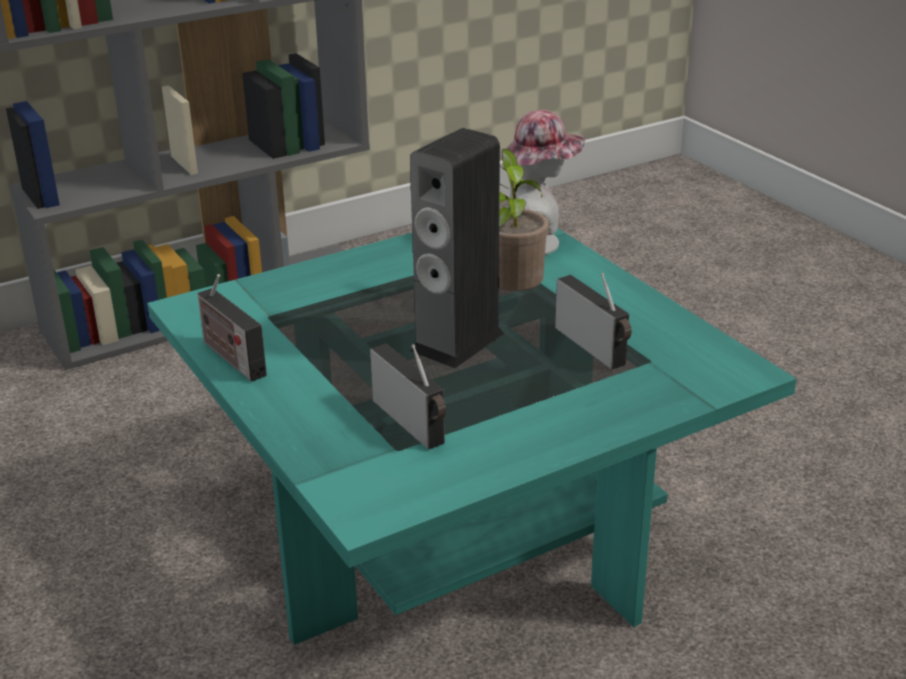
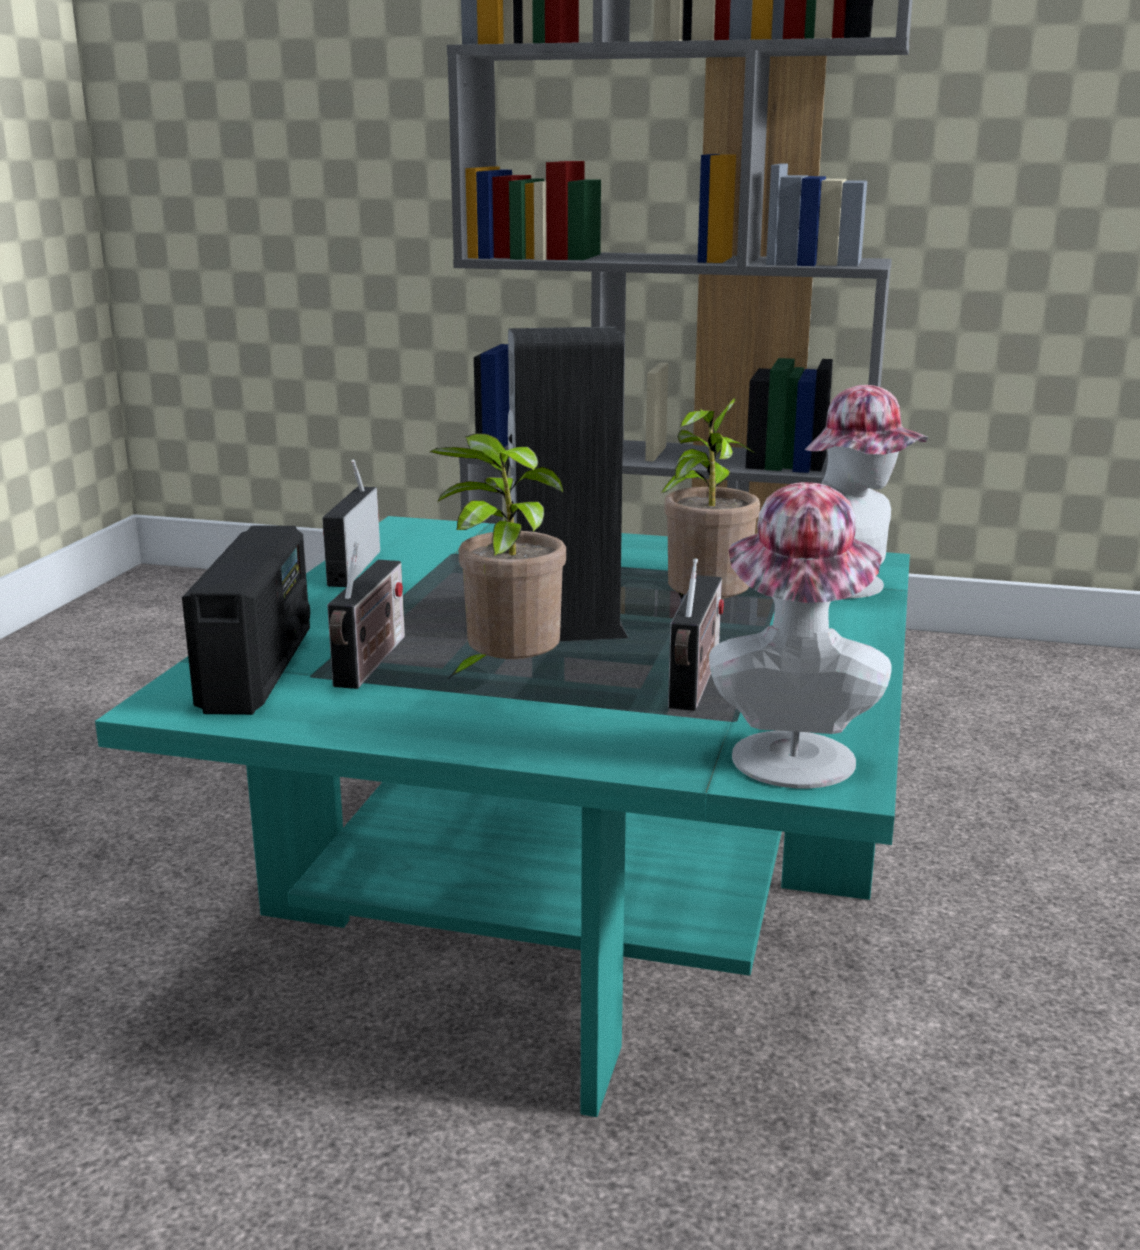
camera: 45 degrees right, 10 degrees down
none -> radio [182,525,310,715]
none -> potted plant [430,433,566,681]
none -> hat [709,482,892,788]

